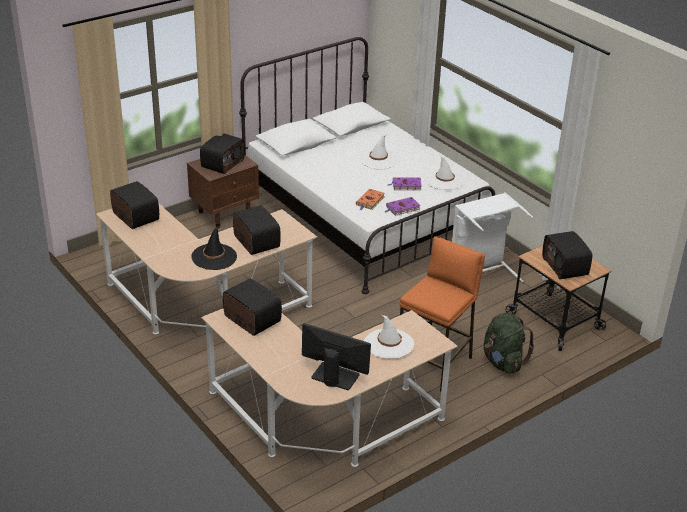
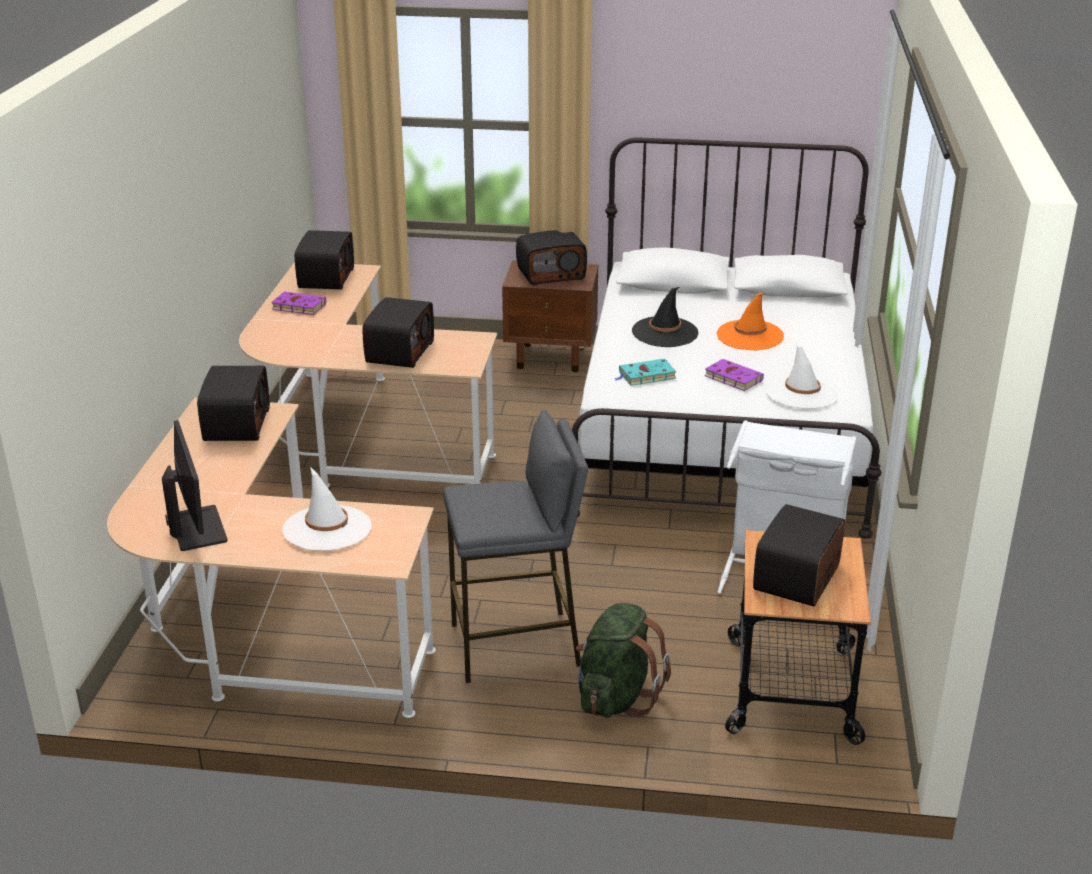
camera: 45 degrees right, 5 degrees down
black hat [191,226,237,270] -> black hat moved to [632,287,698,347]
orange book [356,189,385,210] -> turquoise book [614,358,676,386]
white hat [359,135,398,169] -> orange hat [717,293,784,350]
purple book [385,197,420,216] -> purple book moved to [271,291,326,315]
orange stool [399,236,485,392] -> grey stool [443,409,588,683]

